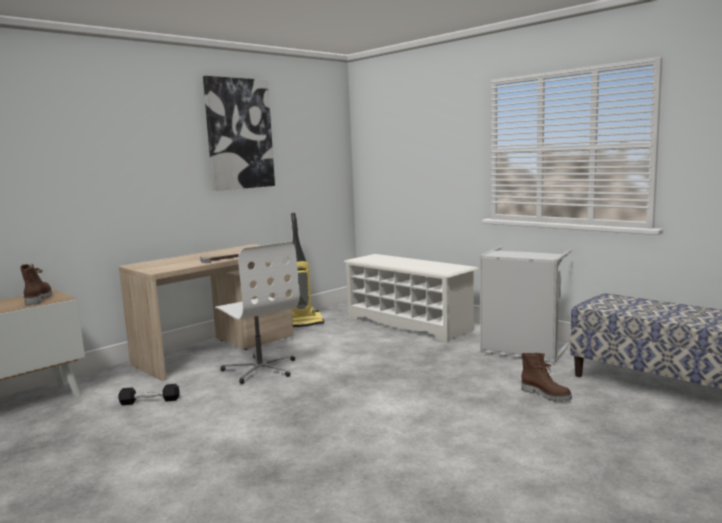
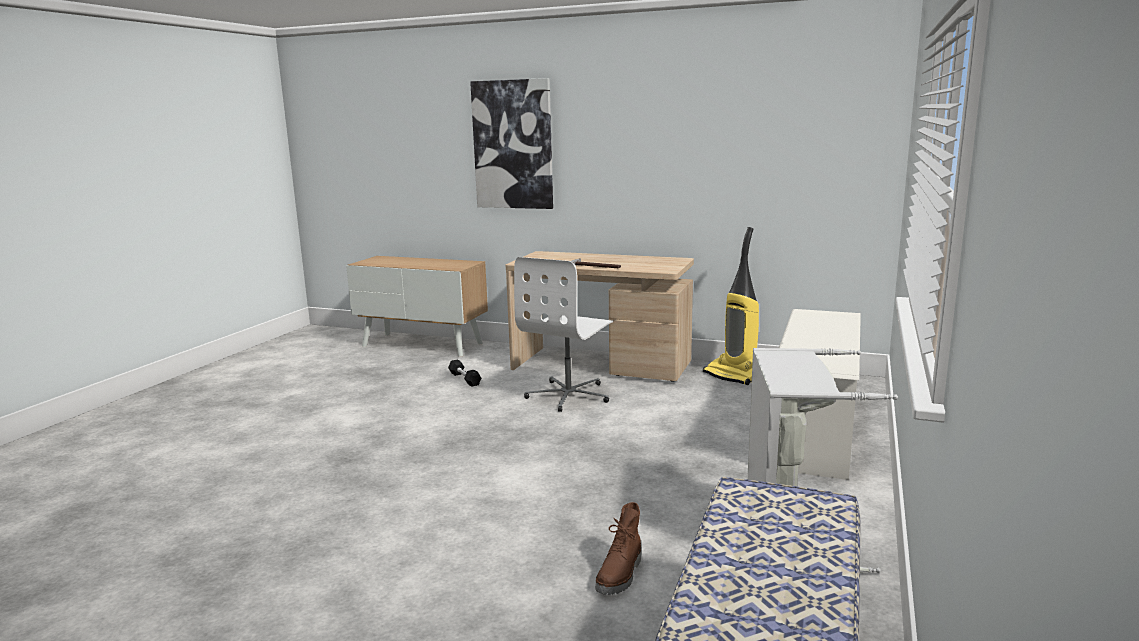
camera: 65 degrees right, 5 degrees up
brown boot [20,264,52,306] -> none
picture [203,76,275,191] -> picture moved to [470,78,553,209]

